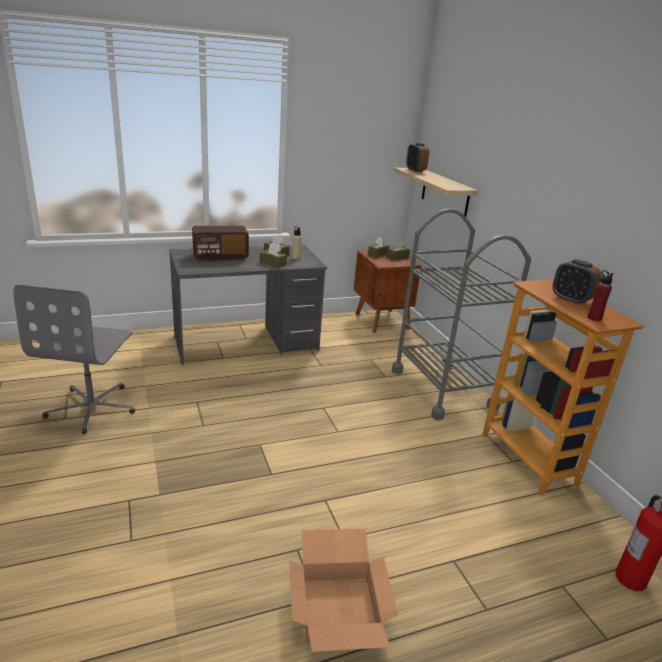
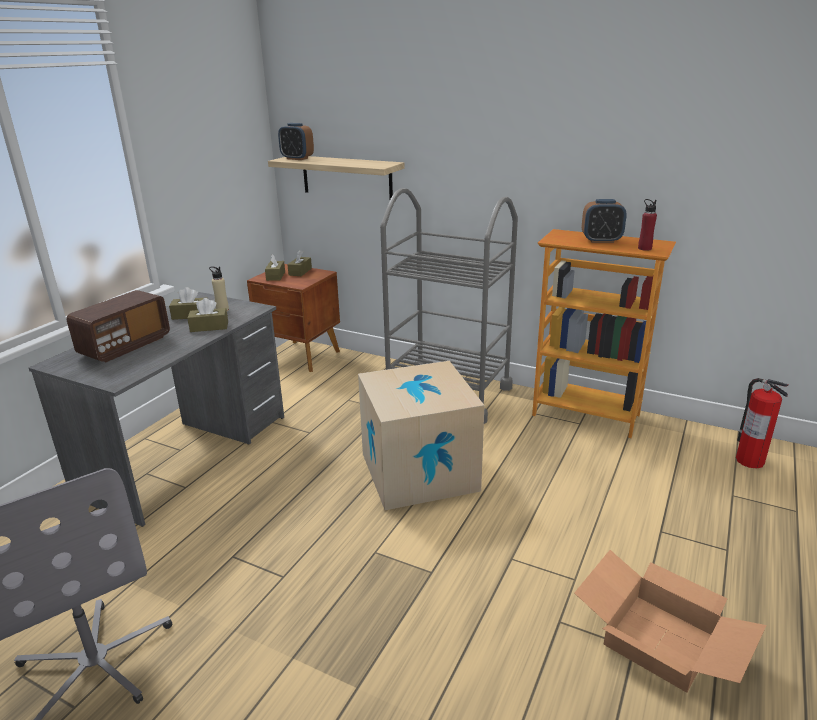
camera: 40 degrees left, 0 degrees up
none -> cardboard box [358,361,485,510]

